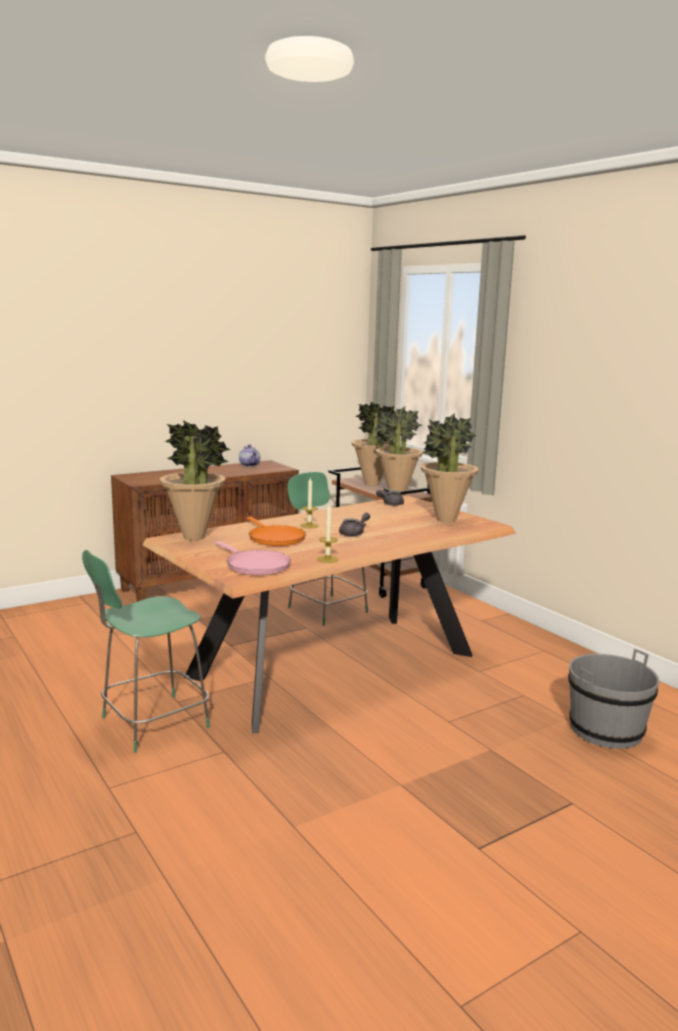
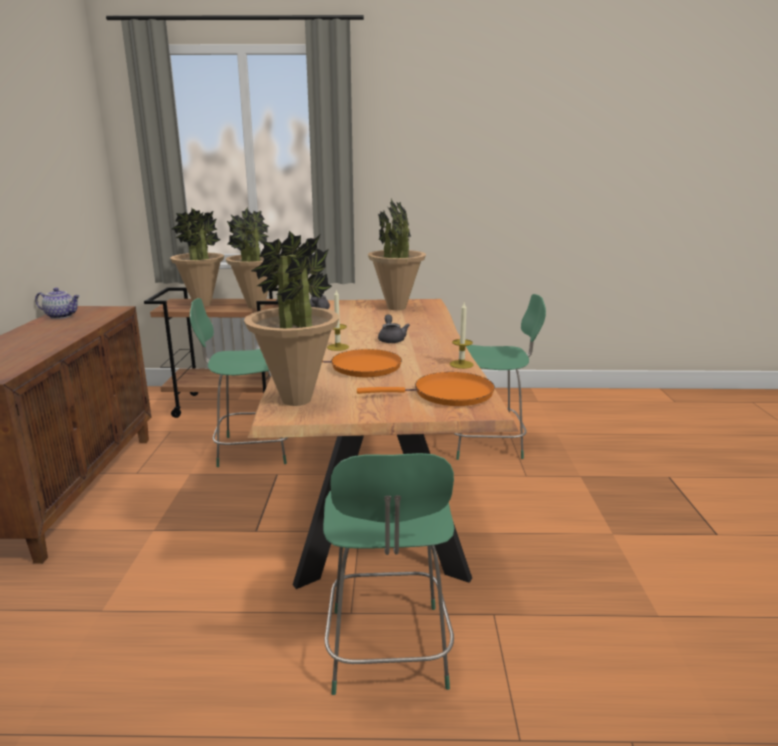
camera: 55 degrees left, 5 degrees up
pink frying pan [215,541,291,575] -> orange frying pan [357,372,495,406]
grey bucket [568,649,659,749] -> none
none -> green chair [454,294,546,460]

